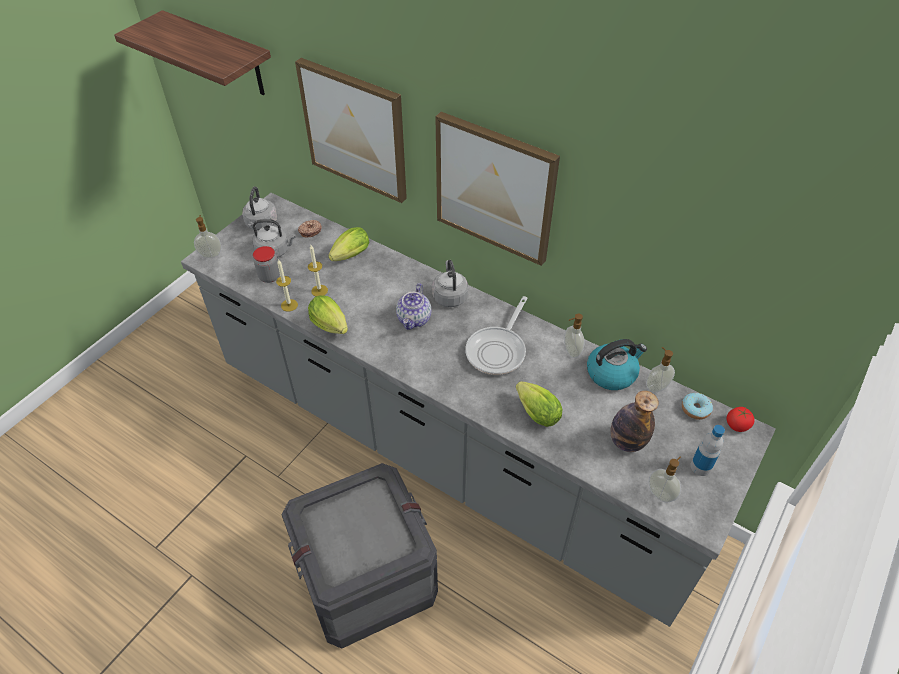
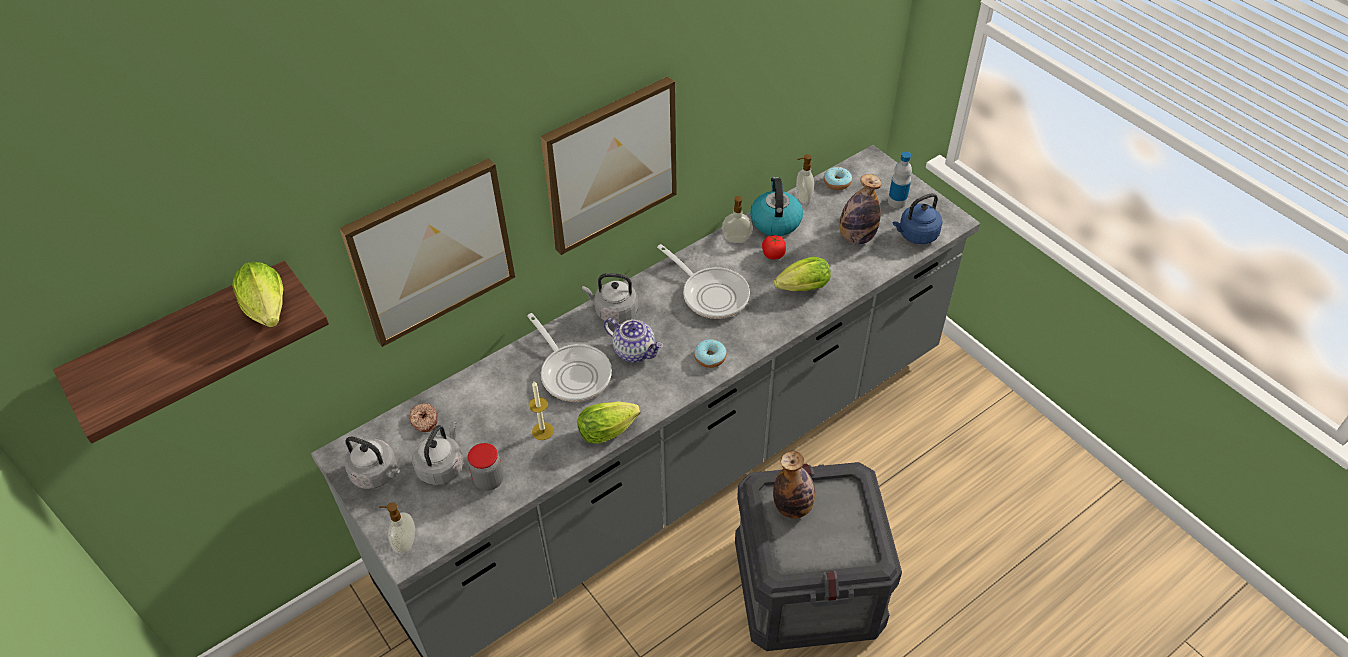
camera: 70 degrees left, 0 degrees up
candle [276,259,298,312] -> none
lettuce [328,227,369,261] -> lettuce moved to [232,262,283,327]
soap dispenser [649,457,681,503] -> blue kettle [893,193,943,244]
tomato [727,407,755,432] -> tomato moved to [762,235,786,260]
none -> frying pan [527,313,612,402]
none -> donut [694,339,726,368]
none -> bottle [773,451,815,519]

